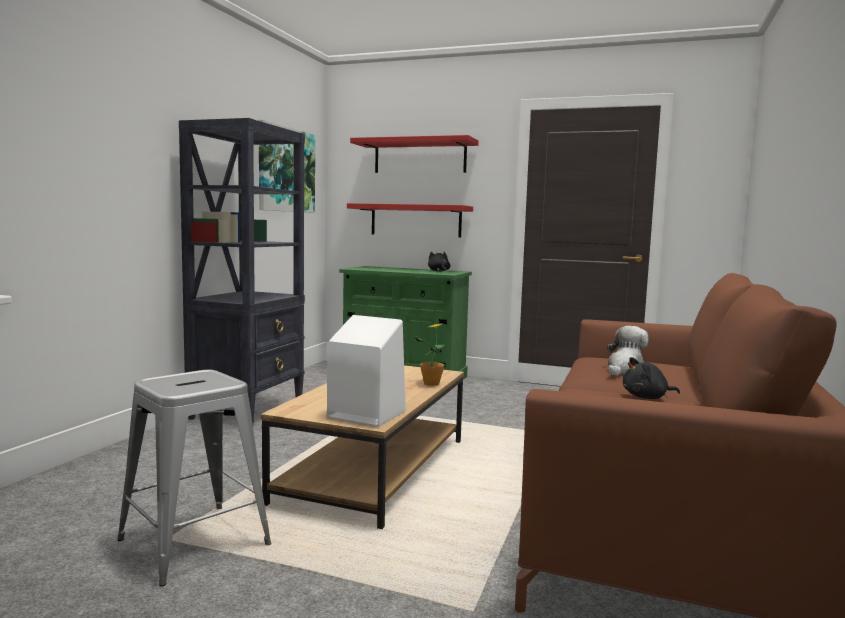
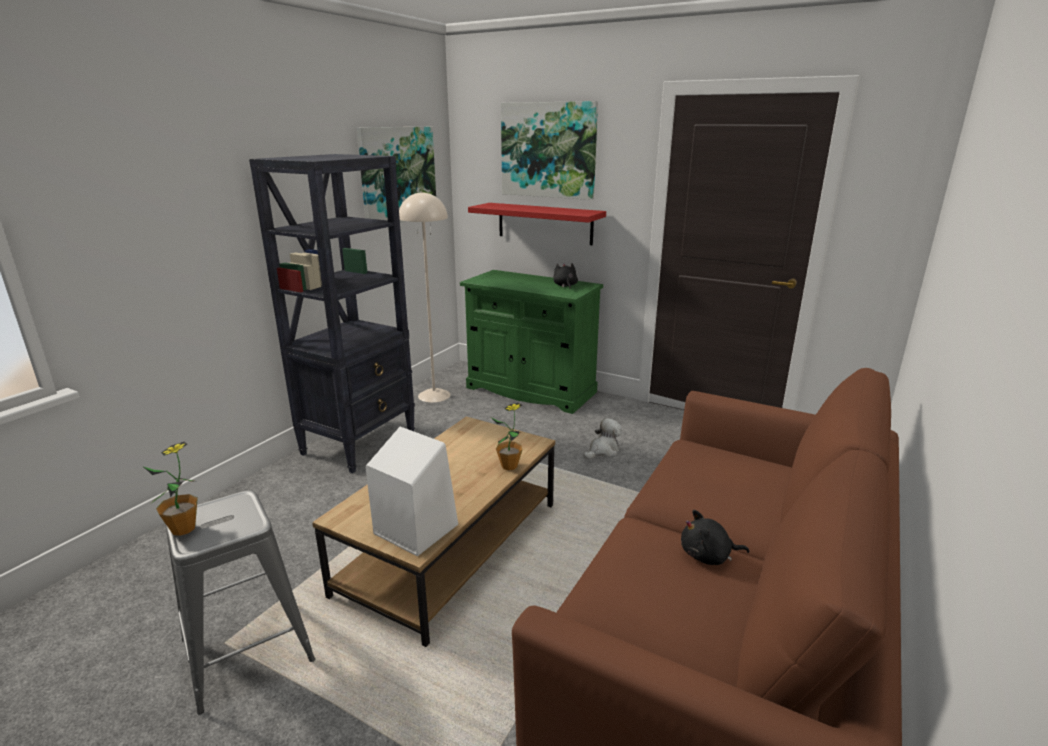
camera: 10 degrees right, 15 degrees up
red shelf [350,135,479,173] -> picture [501,101,598,200]
plush toy [607,326,648,375] -> plush toy moved to [583,418,622,459]
none -> potted plant [144,441,198,536]
none -> beige floor lamp [399,191,450,403]

